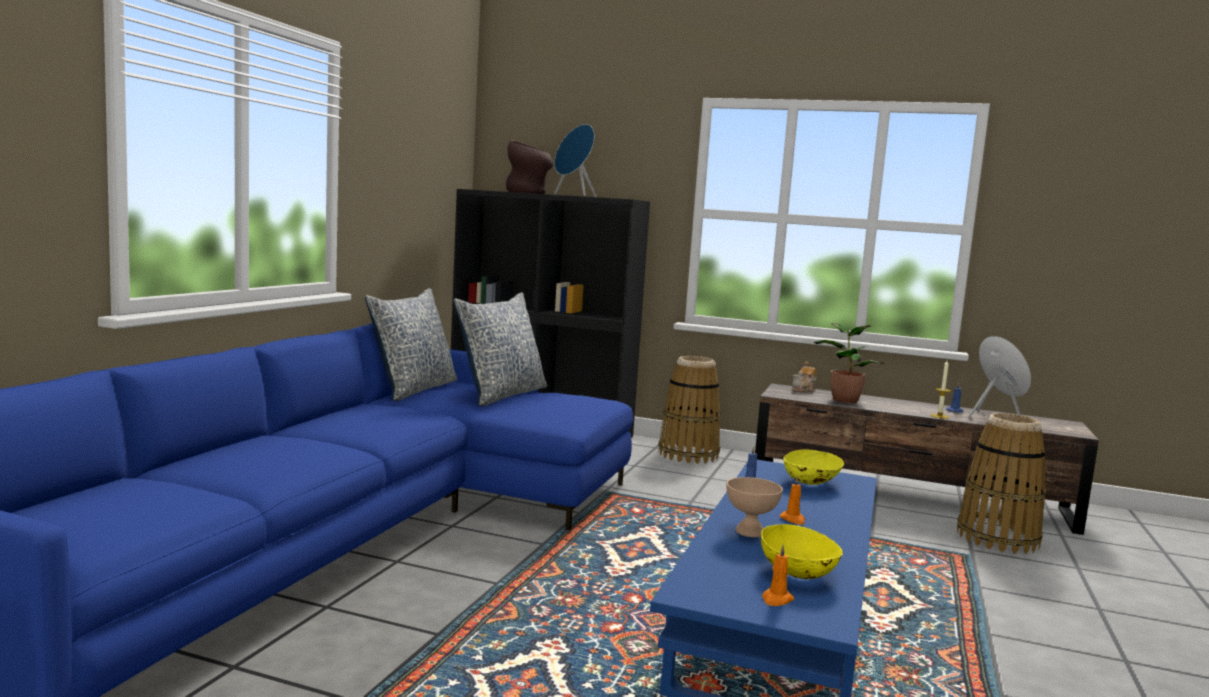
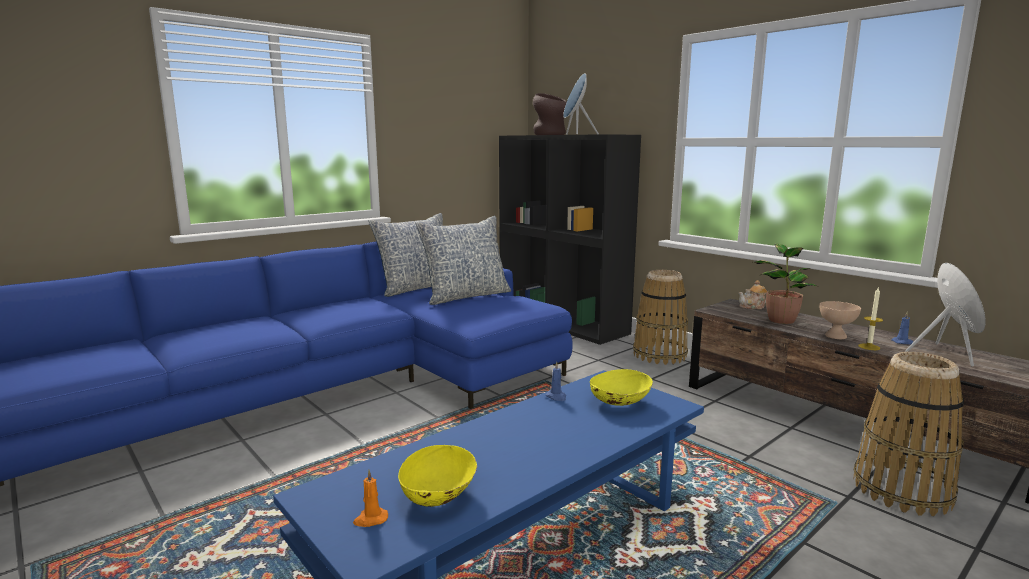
camera: 30 degrees right, 5 degrees up
beige bowl [726,477,783,537] -> beige bowl moved to [820,301,861,339]
orange candle [780,476,805,525] -> none

